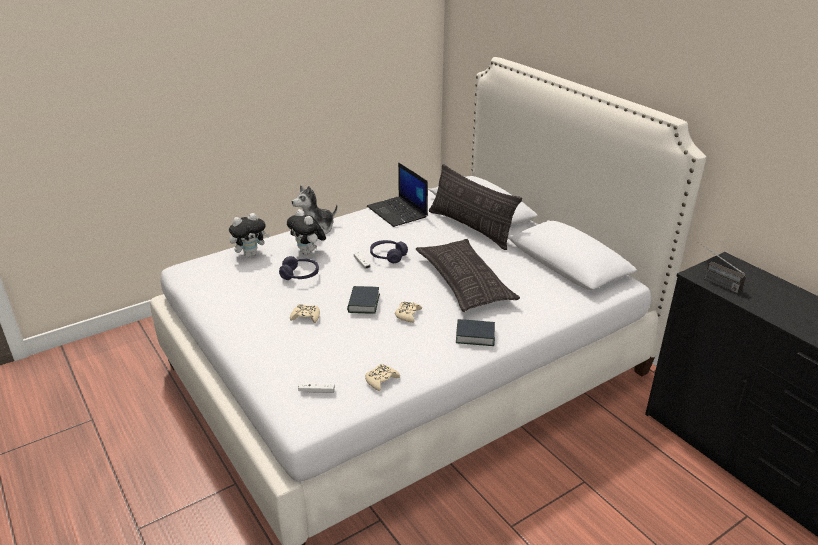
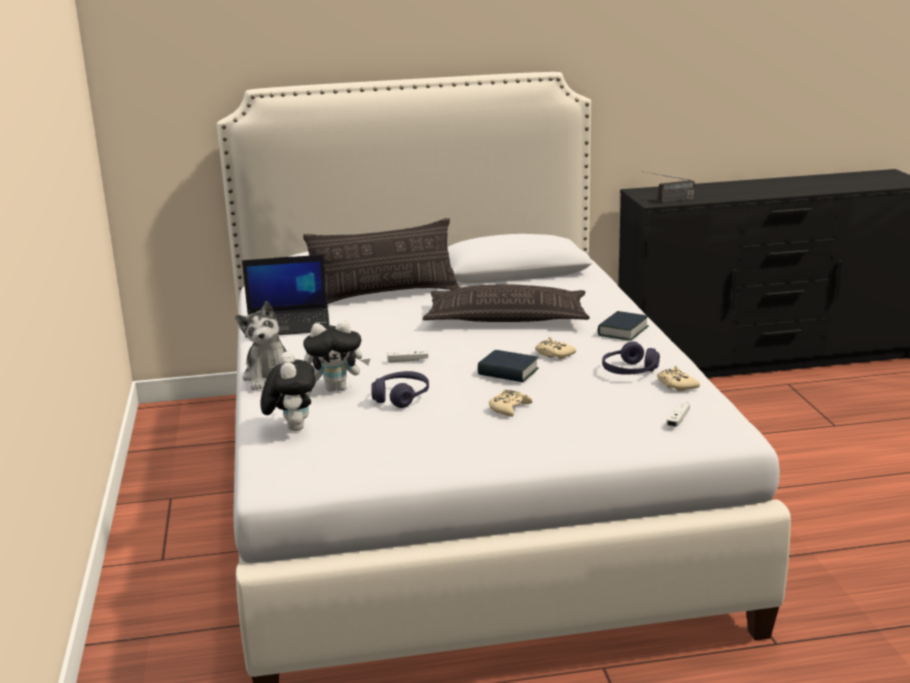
camera: 65 degrees left, 10 degrees down
purple headphones [370,240,408,263] -> purple headphones moved to [602,341,660,375]

